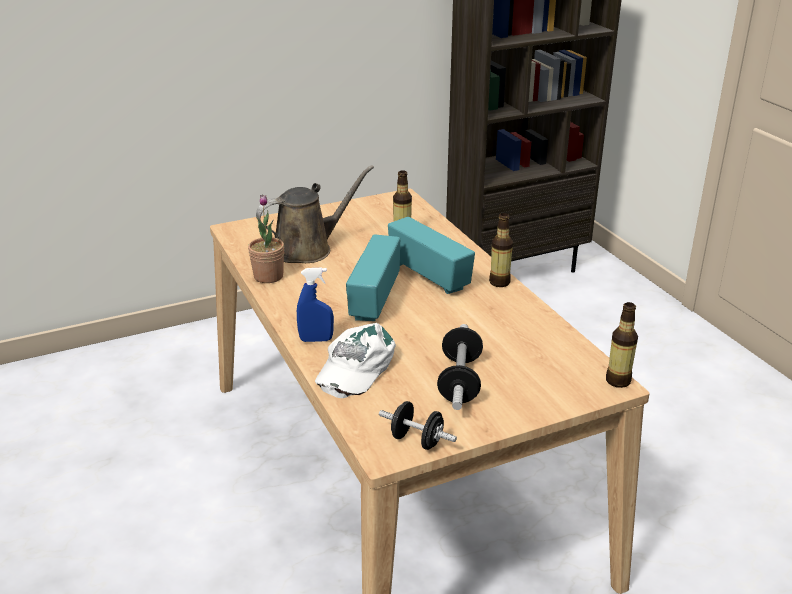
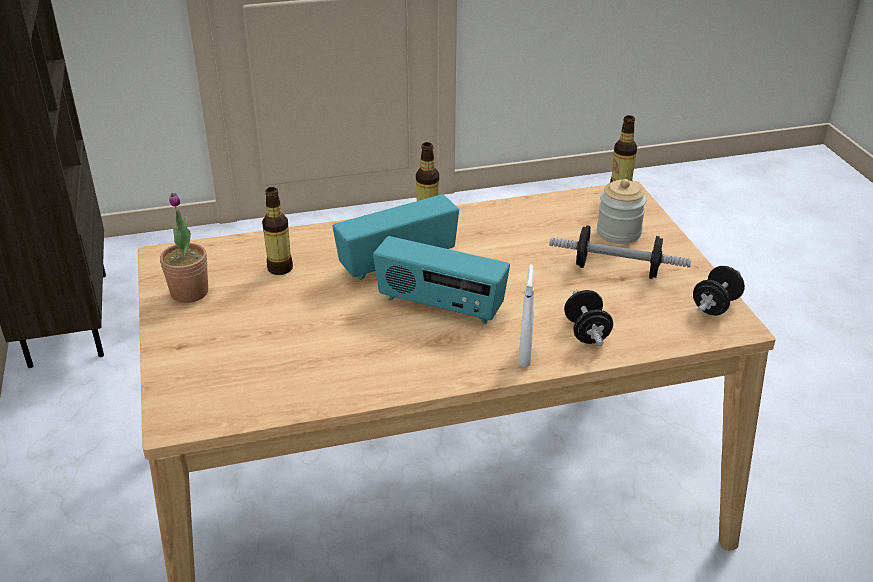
camera: 80 degrees left, 5 degrees up
potted plant [248,194,284,283] -> potted plant moved to [160,193,208,303]
brown watering can [256,165,374,263] -> none
blue spray bottle [297,267,334,342] -> white spray bottle [518,264,534,367]
white cap [315,323,396,398] -> black dumbbell [564,290,613,346]
none -> jar [597,179,646,244]

